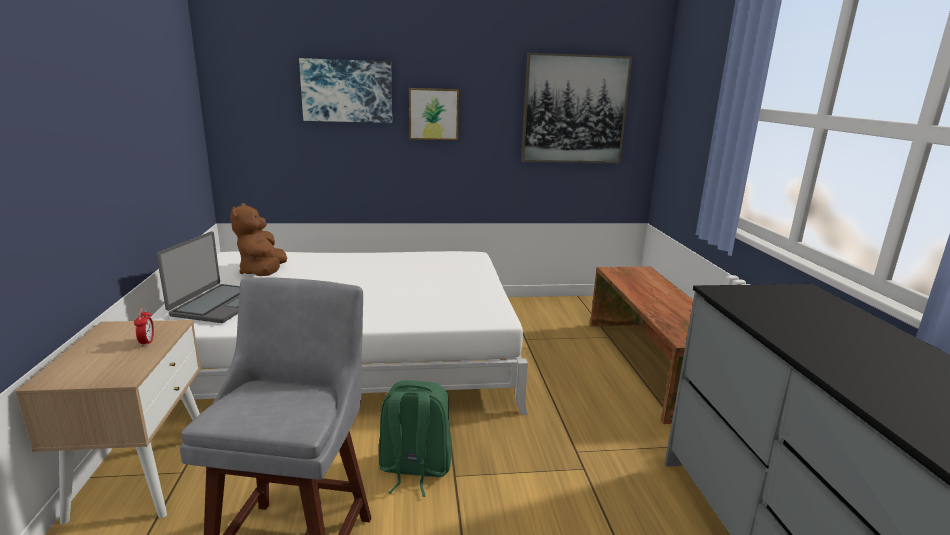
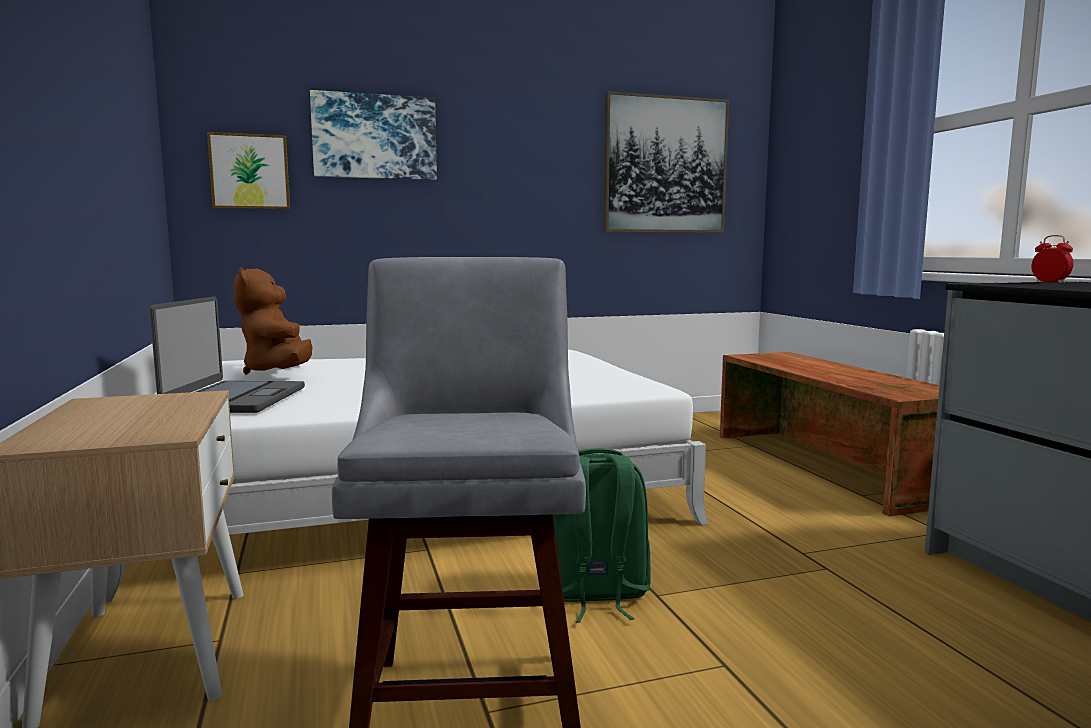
camera: 10 degrees left, 10 degrees down
alarm clock [134,308,154,347] -> alarm clock moved to [1031,235,1074,284]
picture [409,88,459,140] -> picture moved to [207,132,290,209]

